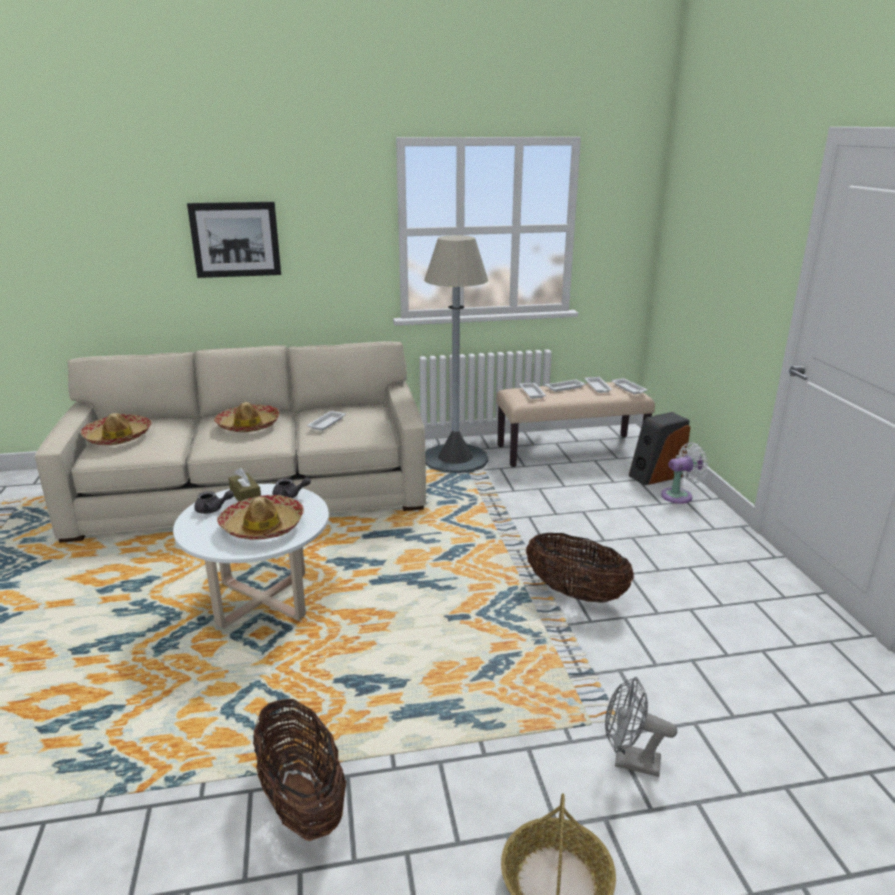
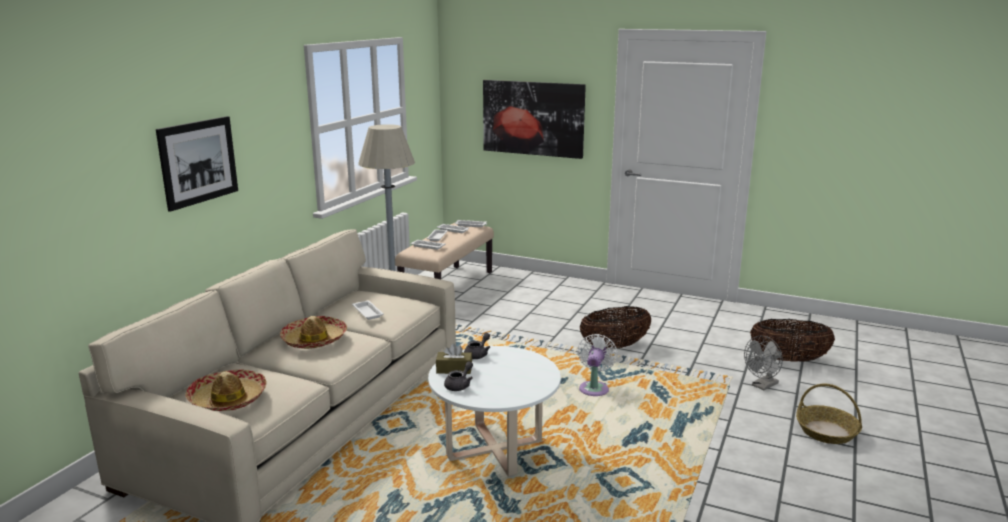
camera: 55 degrees left, 5 degrees down
hat [217,495,304,540] -> none
basket [253,698,346,841] -> basket moved to [750,319,835,362]
speaker [628,412,691,486] -> none
white fan [661,442,709,504] -> white fan moved to [578,334,618,396]
none -> picture [483,80,586,159]

